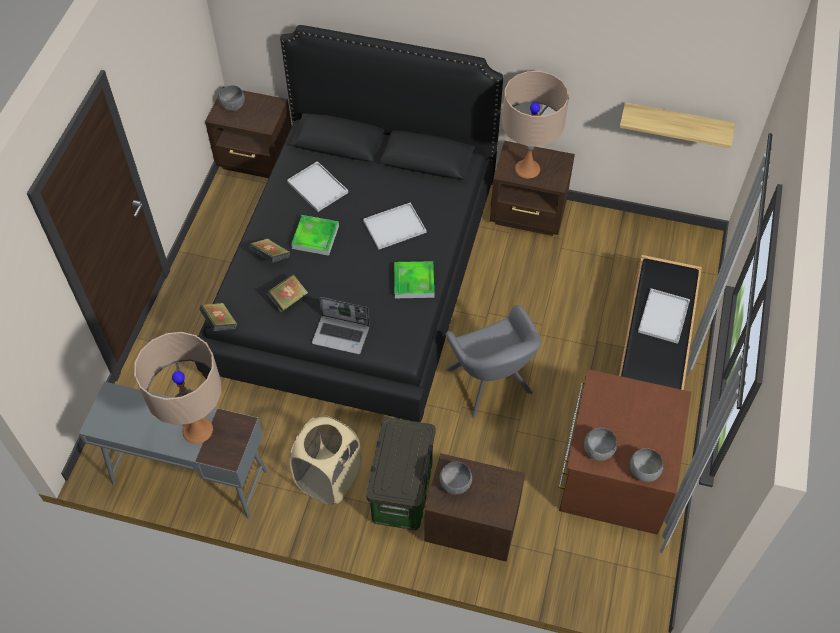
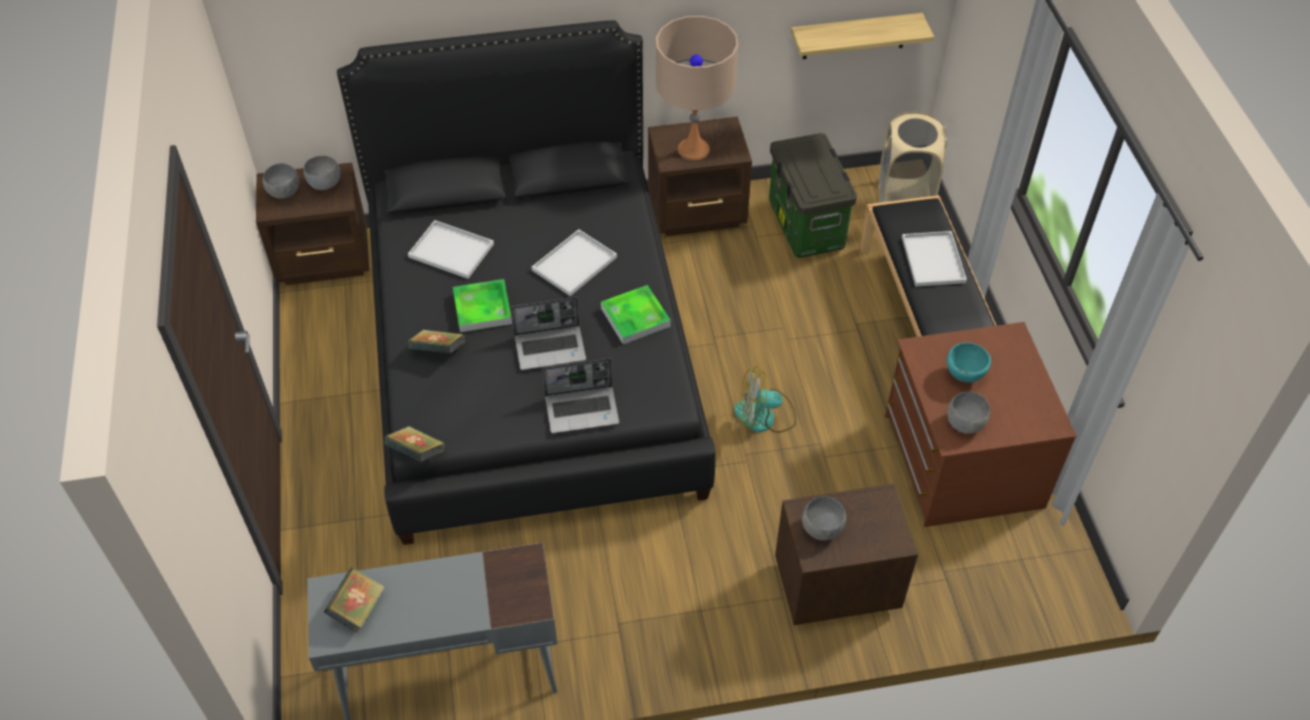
camera: 25 degrees left, 5 degrees down
beige table lamp [134,332,221,444] -> none
book [266,274,308,312] -> book moved to [324,567,385,633]
beige laundry basket [289,415,361,506] -> beige laundry basket moved to [879,112,947,203]
storage box [366,417,436,530] -> storage box moved to [769,133,857,258]
grey armchair [446,305,541,417] -> fan [734,366,796,433]
grey bowl [630,448,663,482] -> grey bowl moved to [304,156,340,190]
none -> laptop [511,297,586,370]
none -> turquoise bowl [947,343,991,382]

